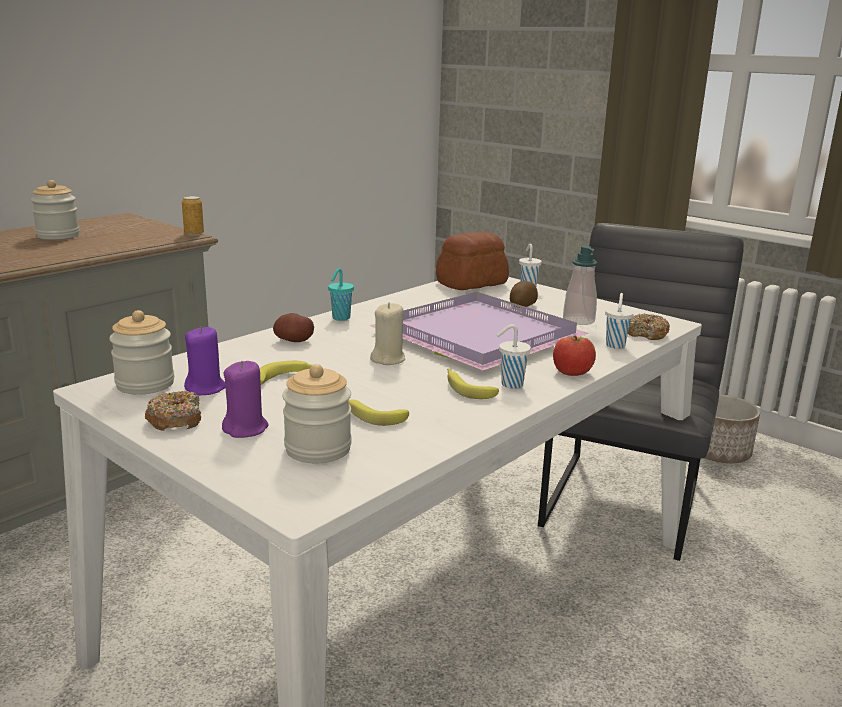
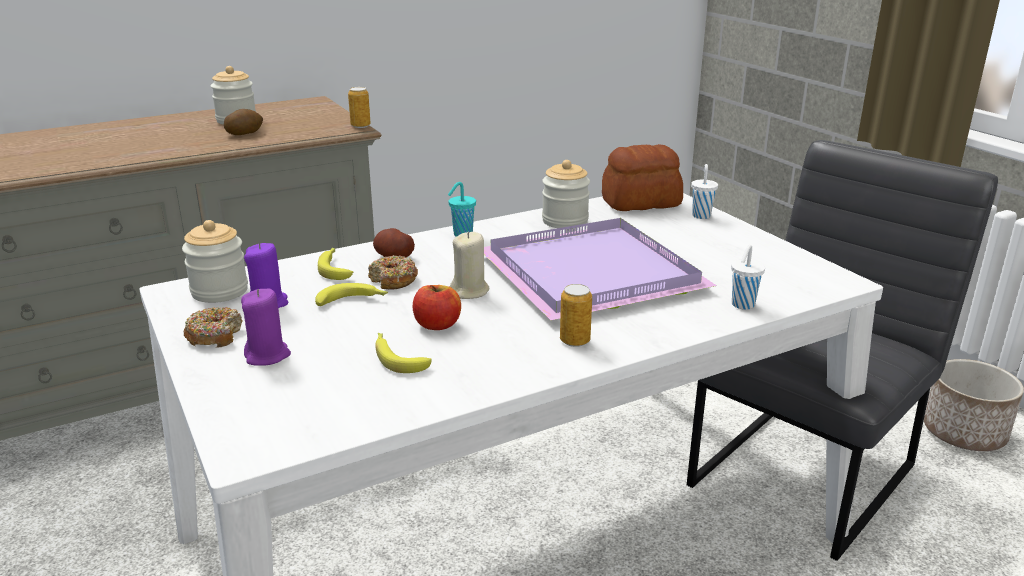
camera: 20 degrees right, 5 degrees up
jar [282,364,352,463] -> jar moved to [542,160,590,229]
banana [447,369,499,399] -> banana moved to [318,248,353,280]
white cup [497,324,531,389] -> can [560,284,592,347]
potato [510,281,538,308] -> potato moved to [224,109,263,135]
apple [553,336,596,376] -> apple moved to [413,285,461,330]
soap dispenser [563,246,597,325] -> none
donut [628,313,670,340] -> donut moved to [368,255,418,290]

